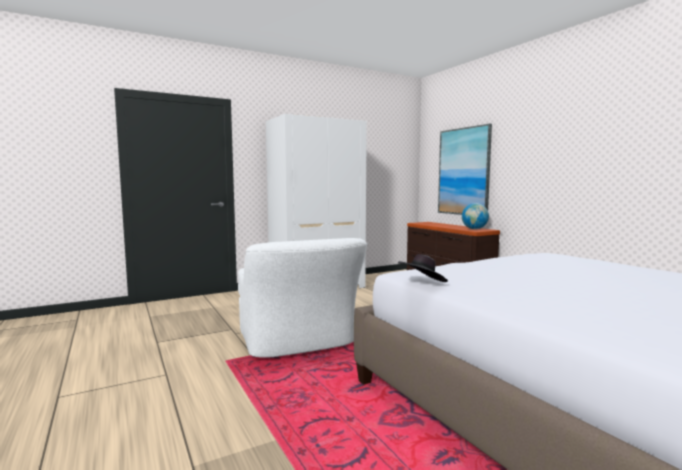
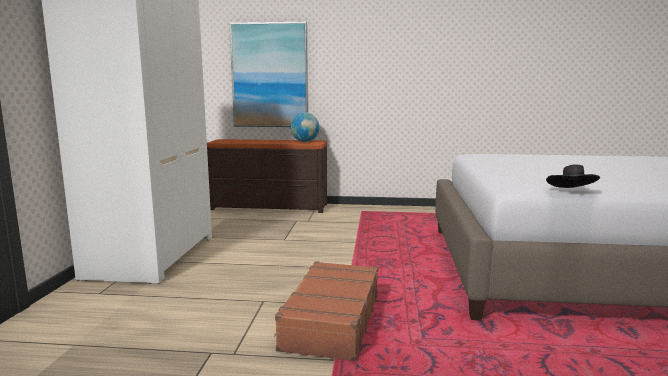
camera: 55 degrees left, 5 degrees up
white armchair [238,238,367,358] -> brown suitcase [274,261,378,361]

